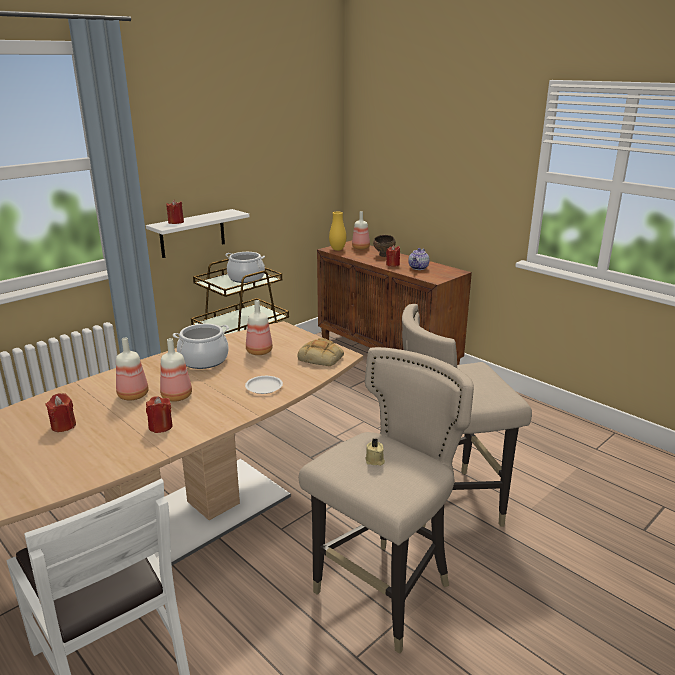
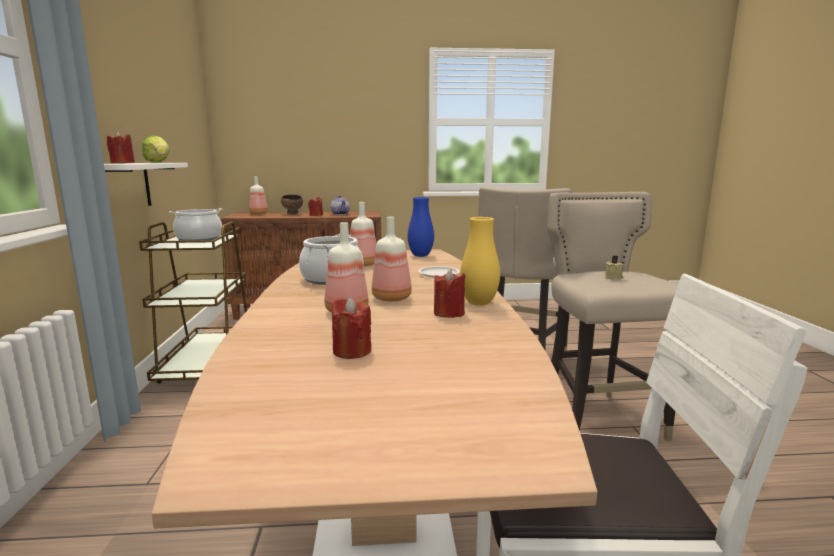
camera: 50 degrees left, 10 degrees down
bread [297,338,344,366] -> blue vase [408,197,434,257]
yellow vase [329,211,346,251] -> yellow vase moved to [460,217,500,306]
none -> lettuce [142,136,170,163]

